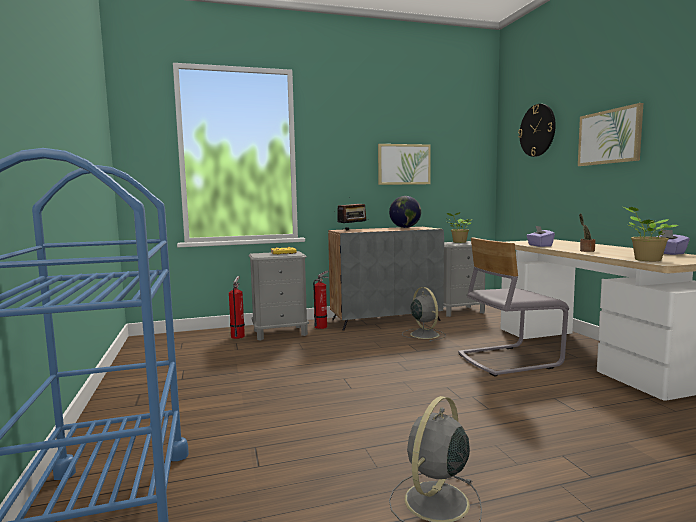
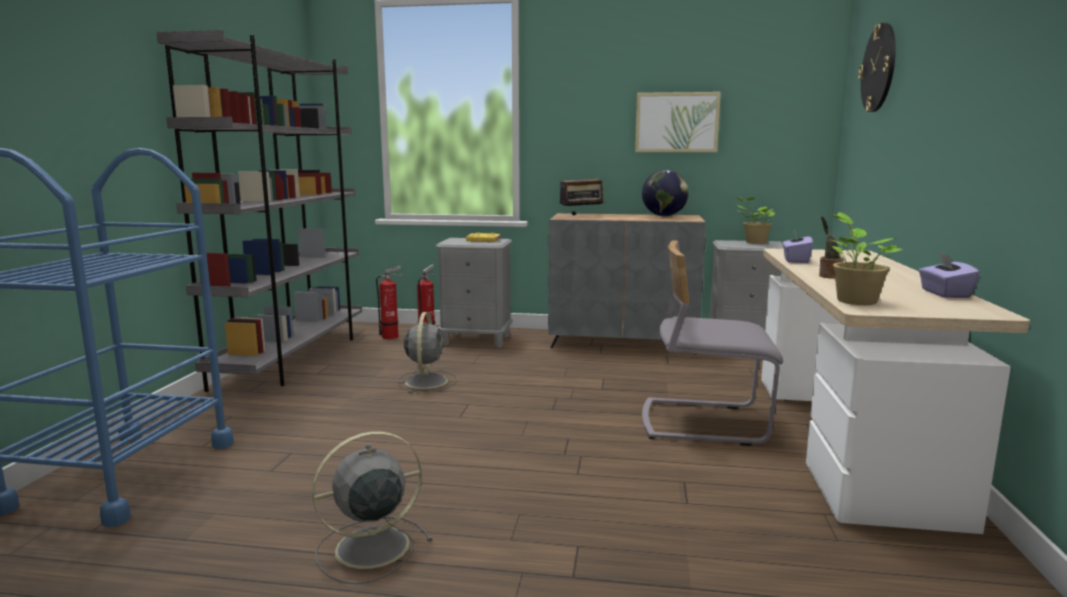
camera: 25 degrees right, 5 degrees up
fire extinguisher [313,270,329,329] -> fire extinguisher moved to [376,265,404,339]
grey fan [402,287,446,342] -> grey fan moved to [396,312,457,393]
picture [578,103,643,166] -> none
none -> grey bookcase [156,30,362,392]

